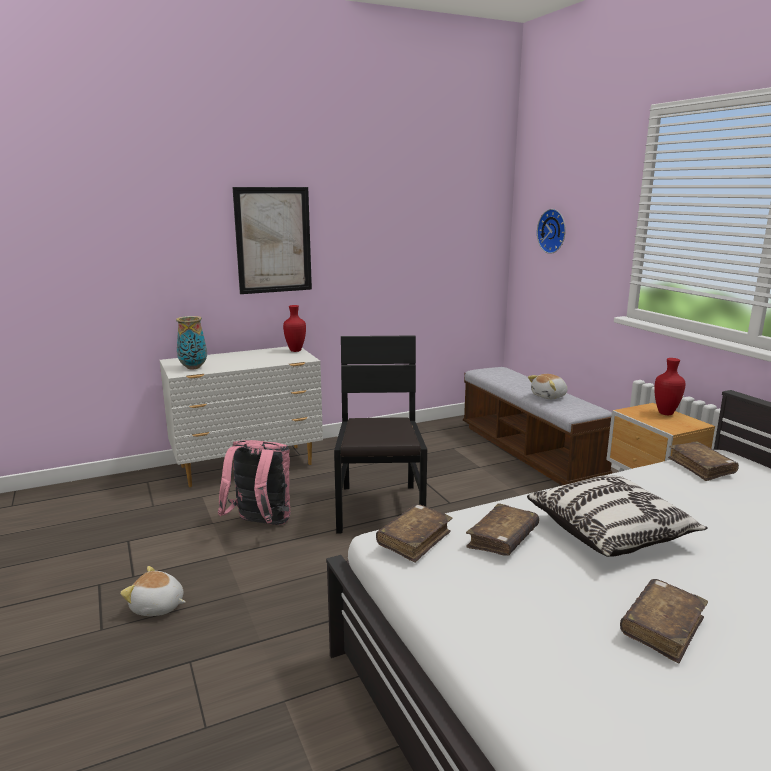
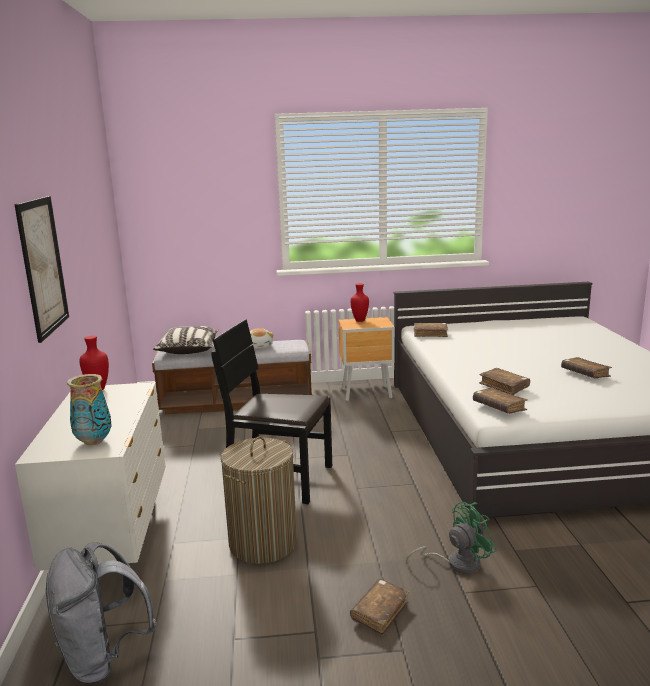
camera: 70 degrees left, 0 degrees up
plush toy [120,566,186,616] -> brown book [350,579,409,636]
pink backpack [218,440,291,525] -> laundry basket [221,436,297,564]
pillow [527,475,708,557] -> pillow moved to [153,326,219,354]
wall clock [537,209,566,254] -> none
none -> grey backpack [45,542,157,684]
none -> green fan [406,502,497,574]

